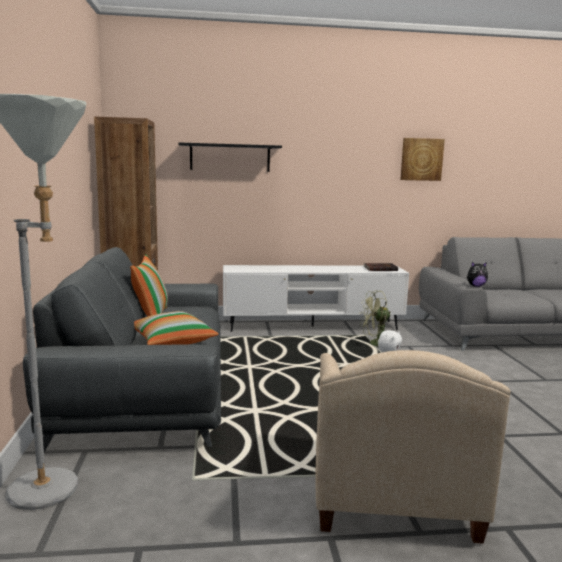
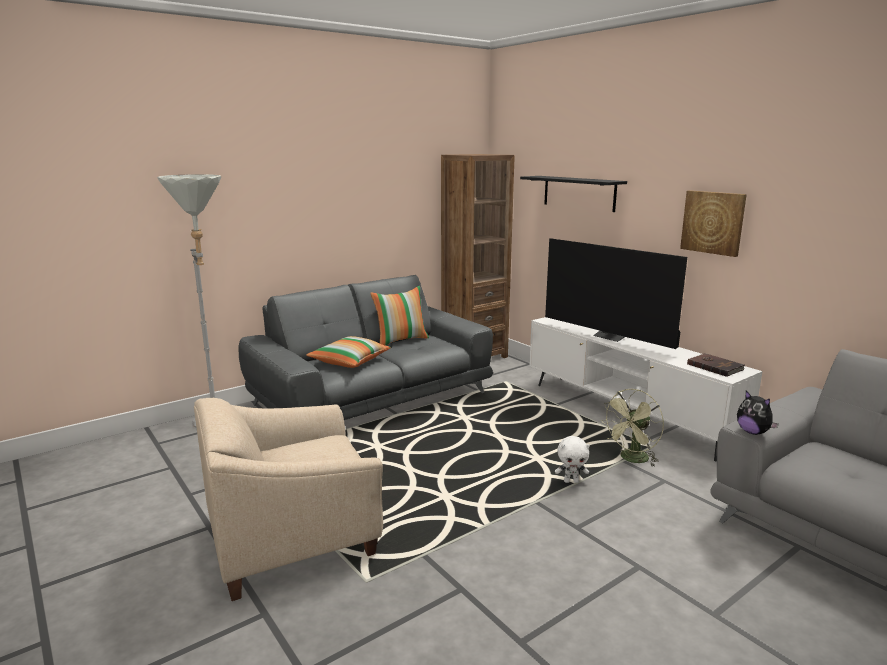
camera: 60 degrees right, 5 degrees up
green fan [359,290,390,347] -> green fan turned 90 degrees counterclockwise [601,389,664,467]
picture [400,138,445,181] -> picture moved to [680,190,747,257]
none -> television [545,238,687,349]

